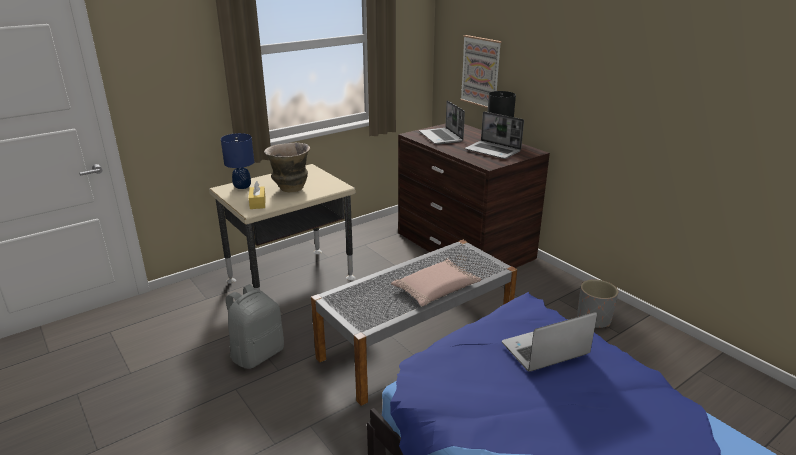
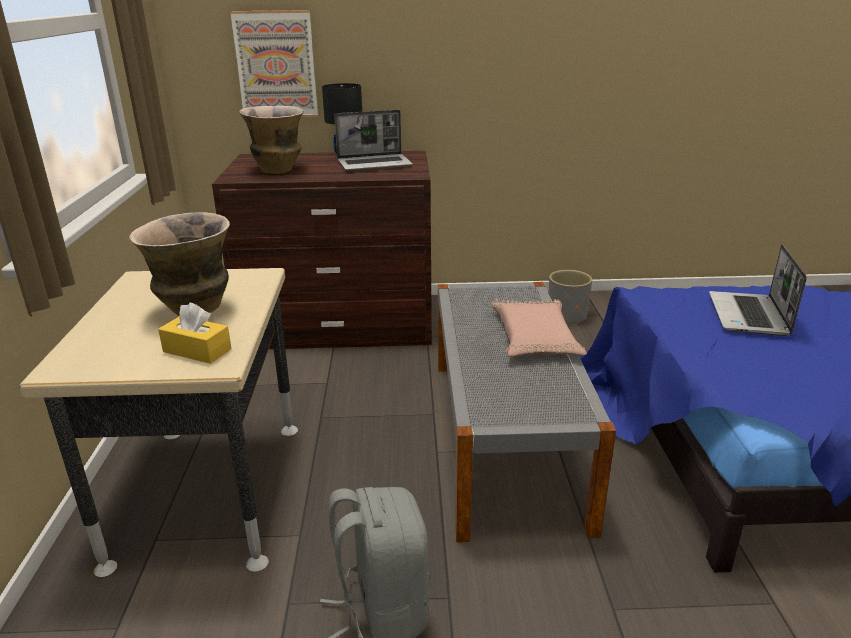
camera: 55 degrees left, 0 degrees up
blue table lamp [221,133,254,189] -> none
laptop [419,100,465,144] -> vase [239,106,304,174]

